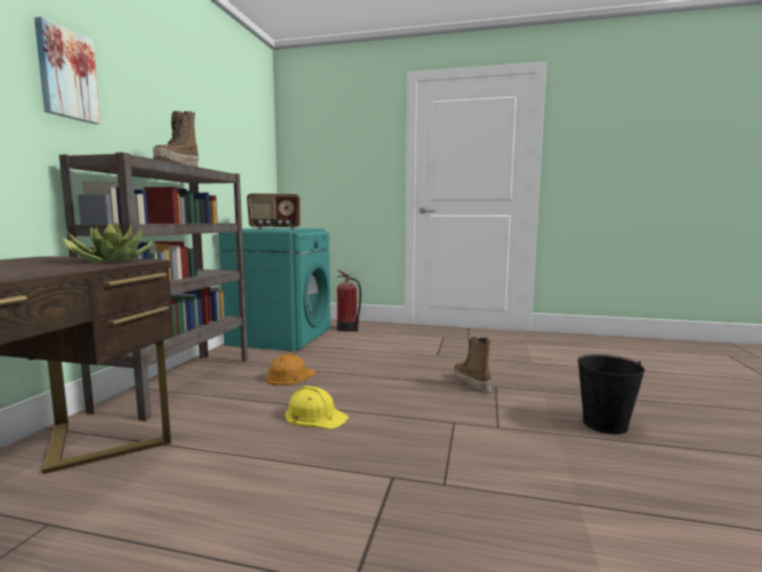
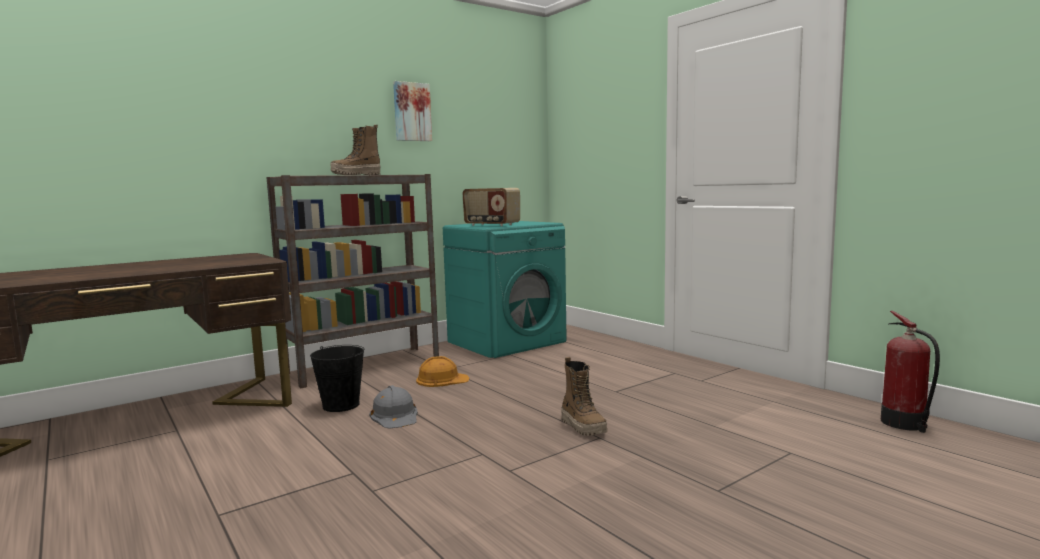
camera: 40 degrees right, 0 degrees up
picture [34,17,101,124] -> picture moved to [393,81,432,141]
potted plant [62,222,154,263] -> none
yellow hard hat [285,386,349,429] -> grey hard hat [369,385,418,429]
fire extinguisher [337,270,361,332] -> fire extinguisher moved to [881,311,940,433]
boot [454,337,492,393] -> boot turned 135 degrees clockwise [561,357,607,436]
black bucket [578,354,645,434] -> black bucket moved to [310,345,365,412]

